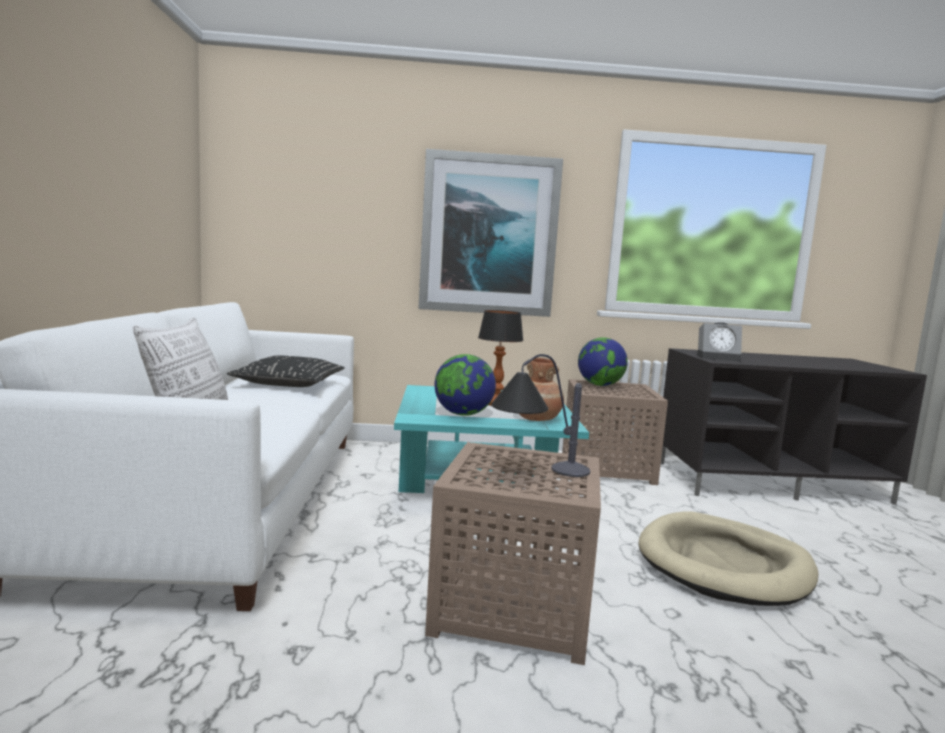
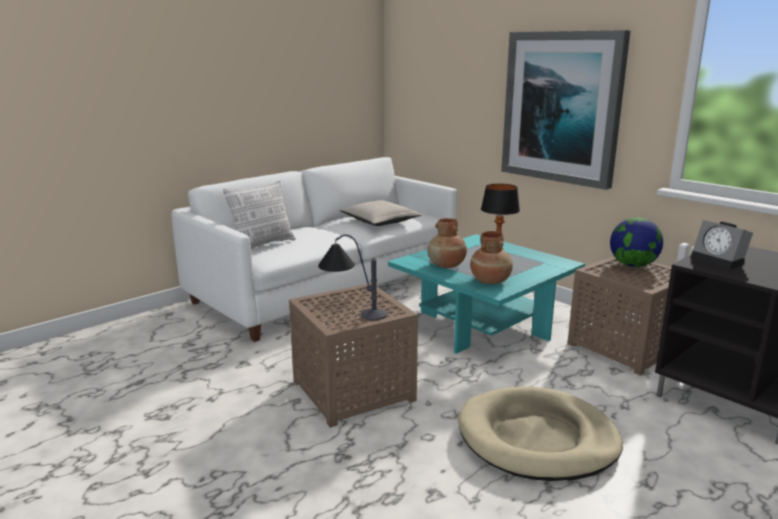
camera: 50 degrees right, 10 degrees up
black pillow [227,355,345,387] -> beige pillow [340,200,422,226]
globe [434,354,496,416] -> brown vase [427,218,467,268]

